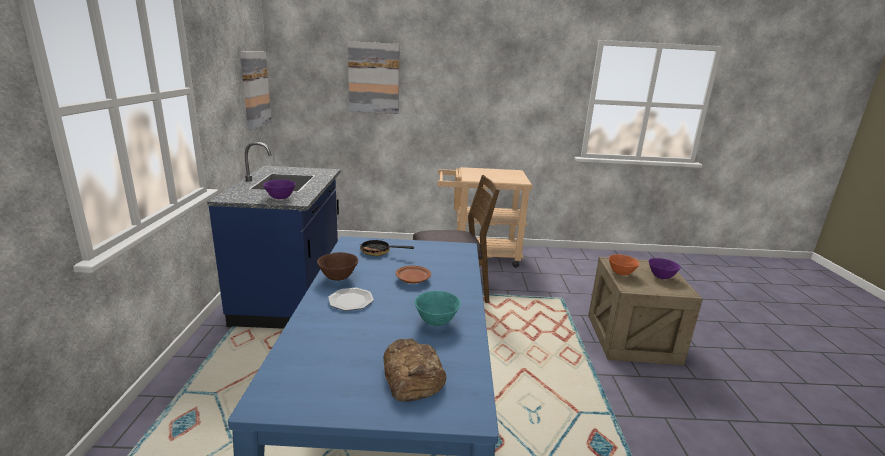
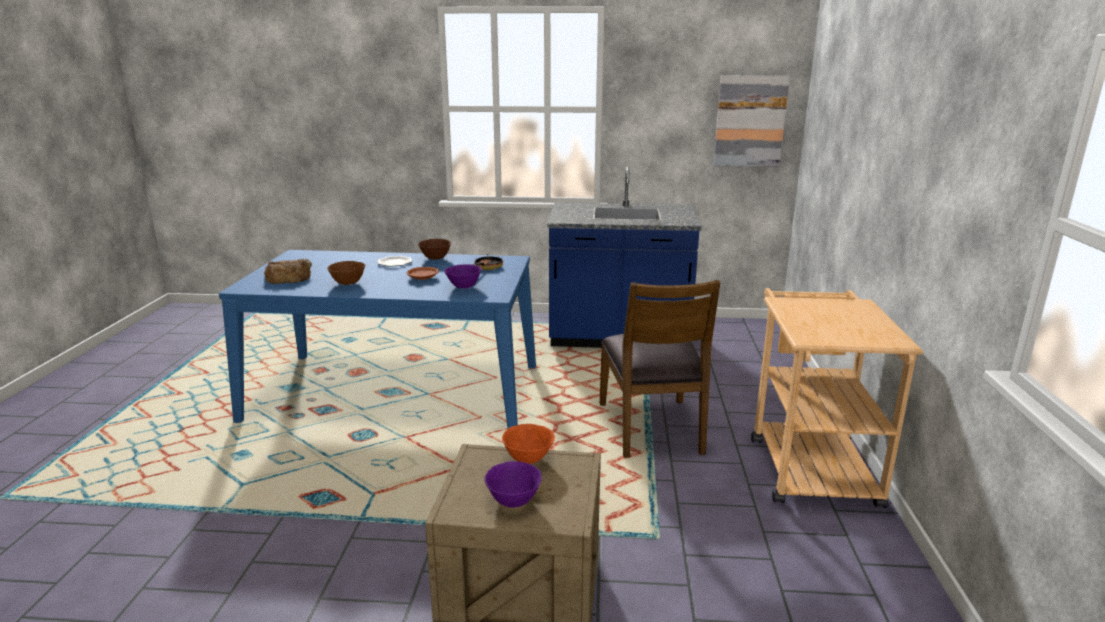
camera: 95 degrees right, 0 degrees up
purple bowl [263,179,296,199] -> purple bowl moved to [444,264,482,289]
picture [348,41,400,114] -> none
turquoise bowl [414,291,461,326] -> brown bowl [327,261,365,285]

